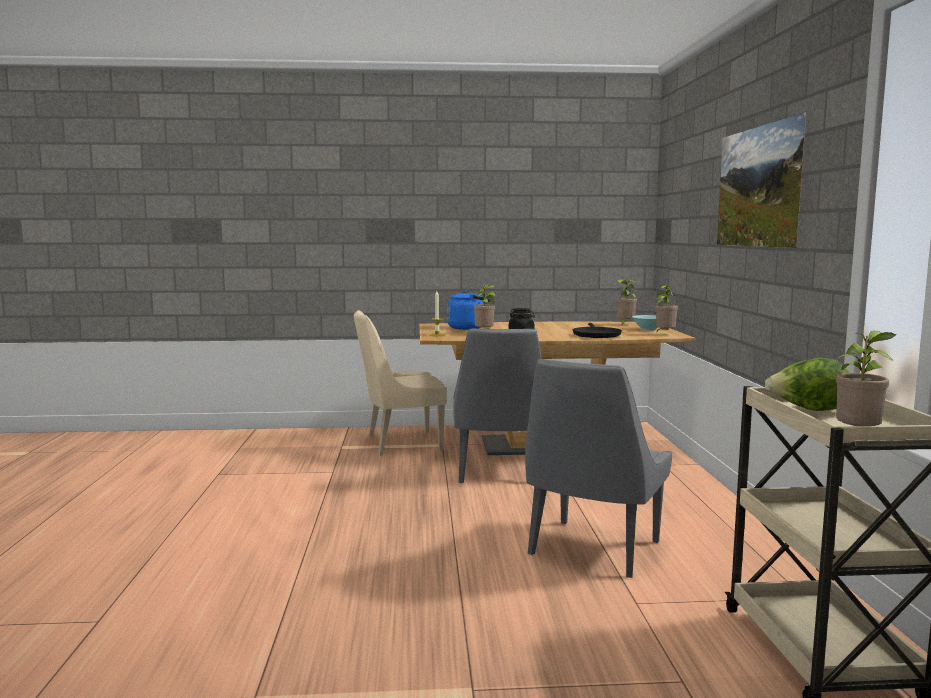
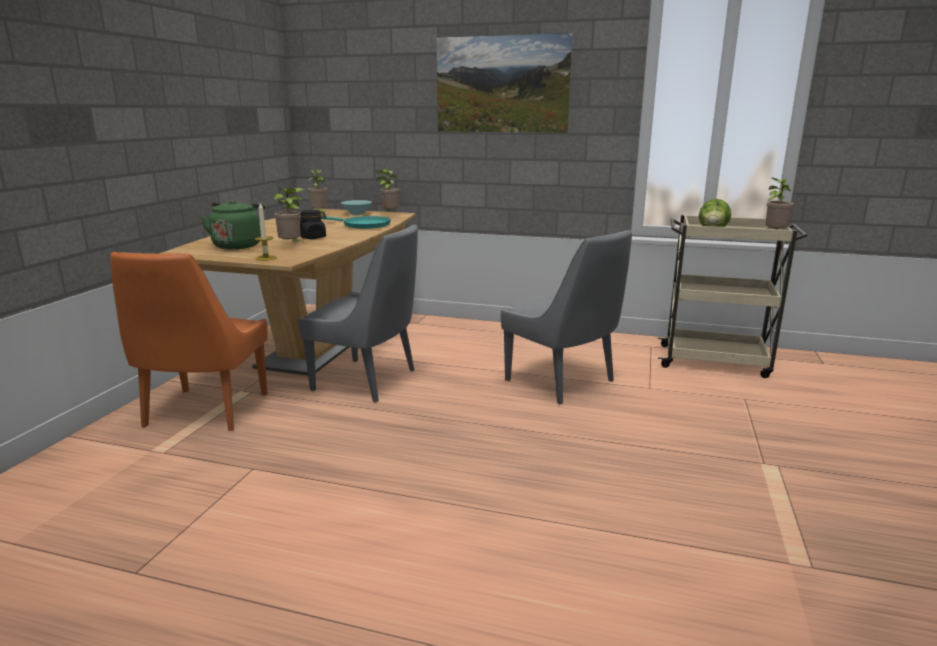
camera: 70 degrees left, 10 degrees up
beige chair [354,310,447,456] -> orange chair [110,252,268,431]
blue kettle [447,290,491,330] -> green kettle [201,200,265,249]
black frying pan [573,323,622,338] -> turquoise frying pan [321,216,391,229]

